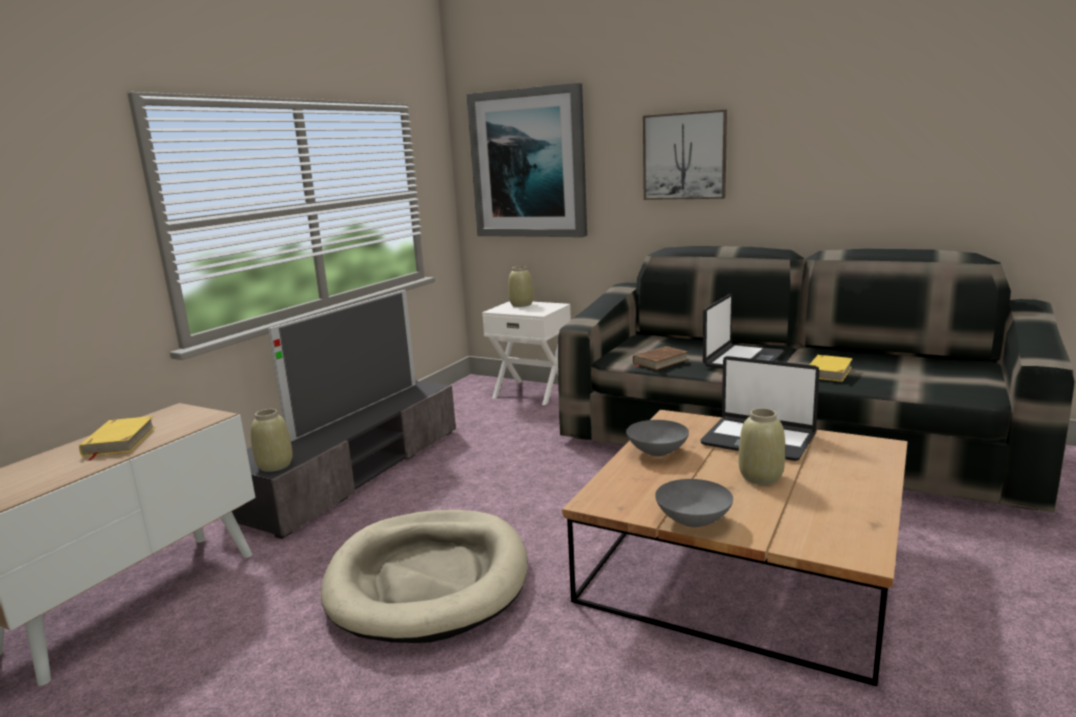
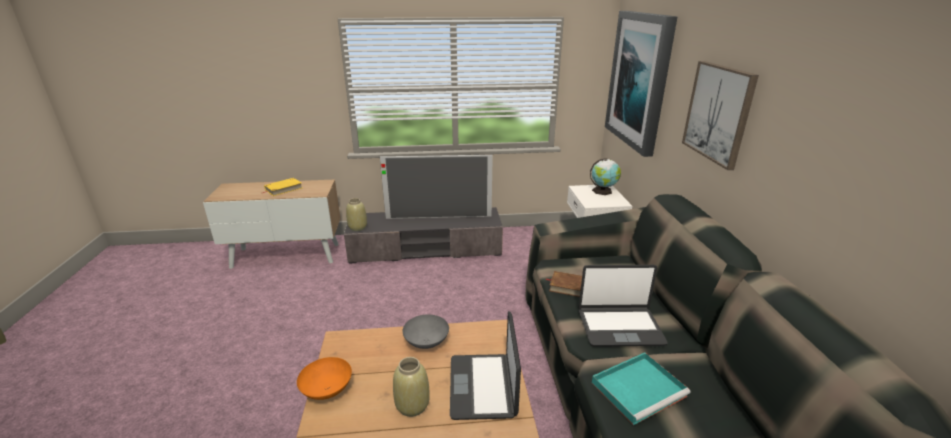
camera: 55 degrees right, 10 degrees up
beige dog bed [321,510,527,643] -> none
beige vase [508,266,533,307] -> globe [590,158,621,195]
grey bowl [655,479,733,527] -> orange bowl [297,357,352,400]
yellow book [810,355,853,382] -> turquoise tray [592,352,691,425]

